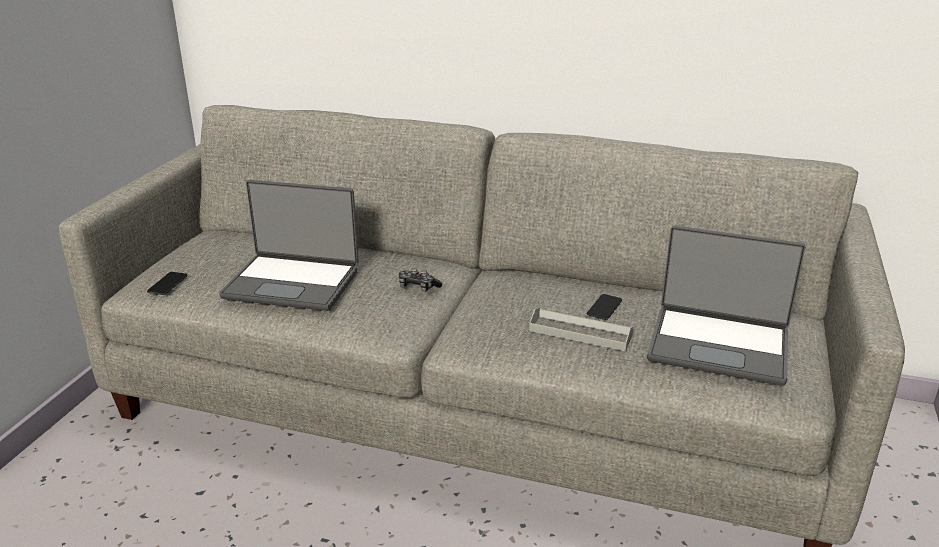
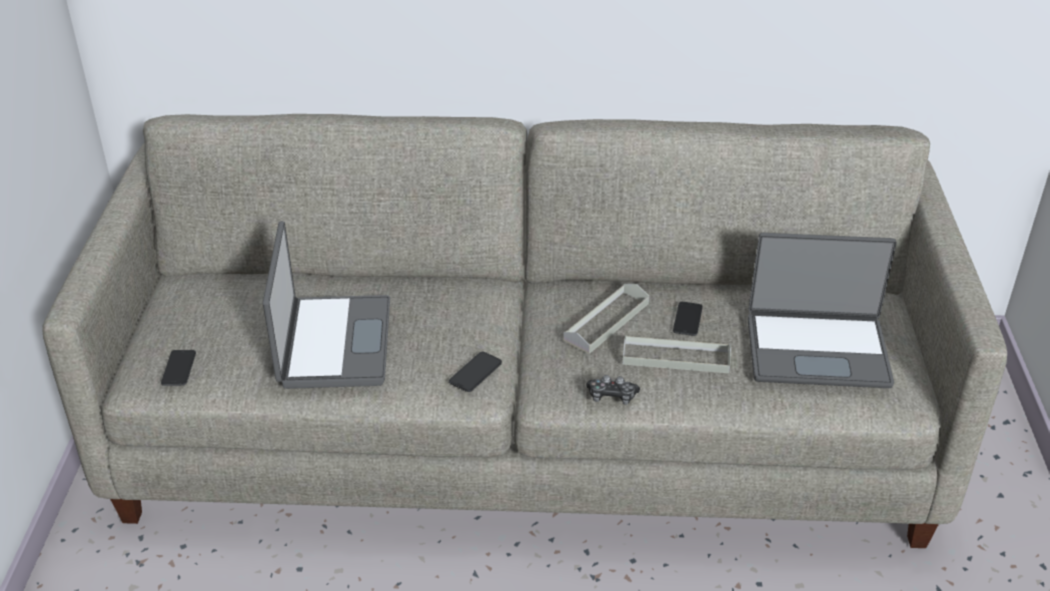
camera: 15 degrees left, 10 degrees up
laptop [219,180,359,311] -> laptop turned 90 degrees counterclockwise [263,221,390,389]
game controller [399,268,442,292] -> game controller moved to [586,375,640,405]
none -> phone [449,352,502,392]
none -> grey tray [563,284,649,354]

